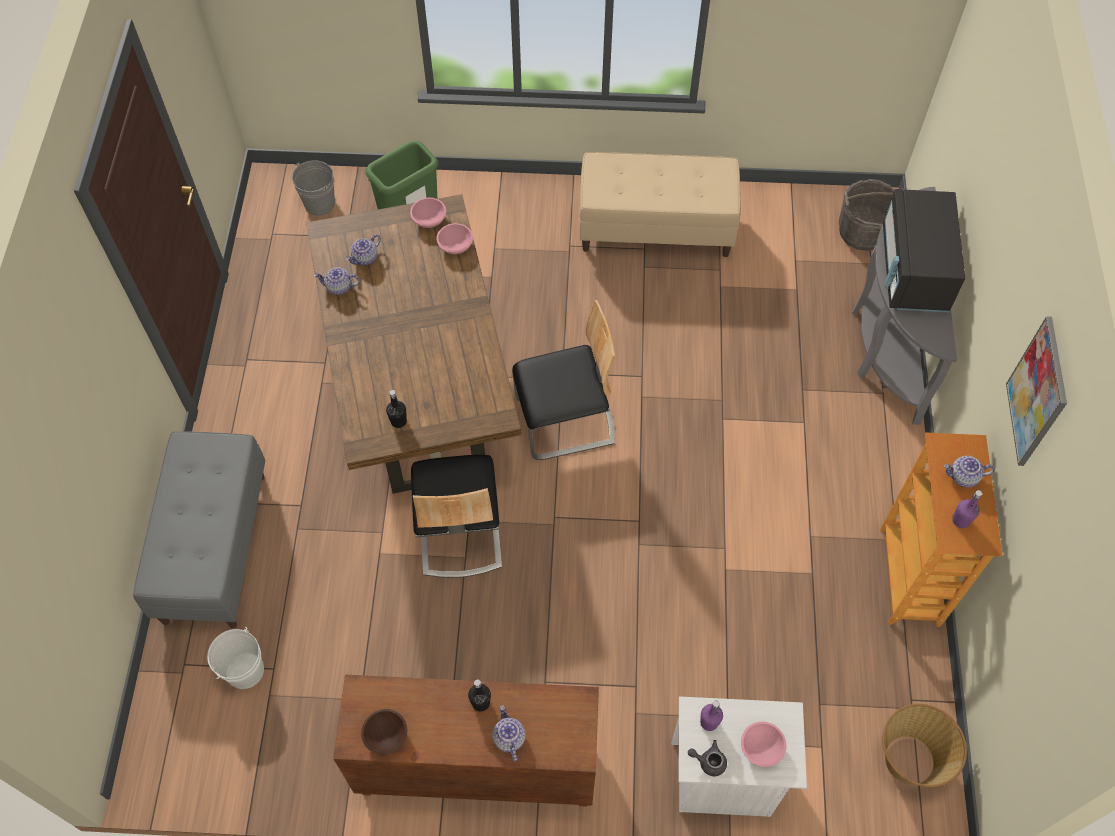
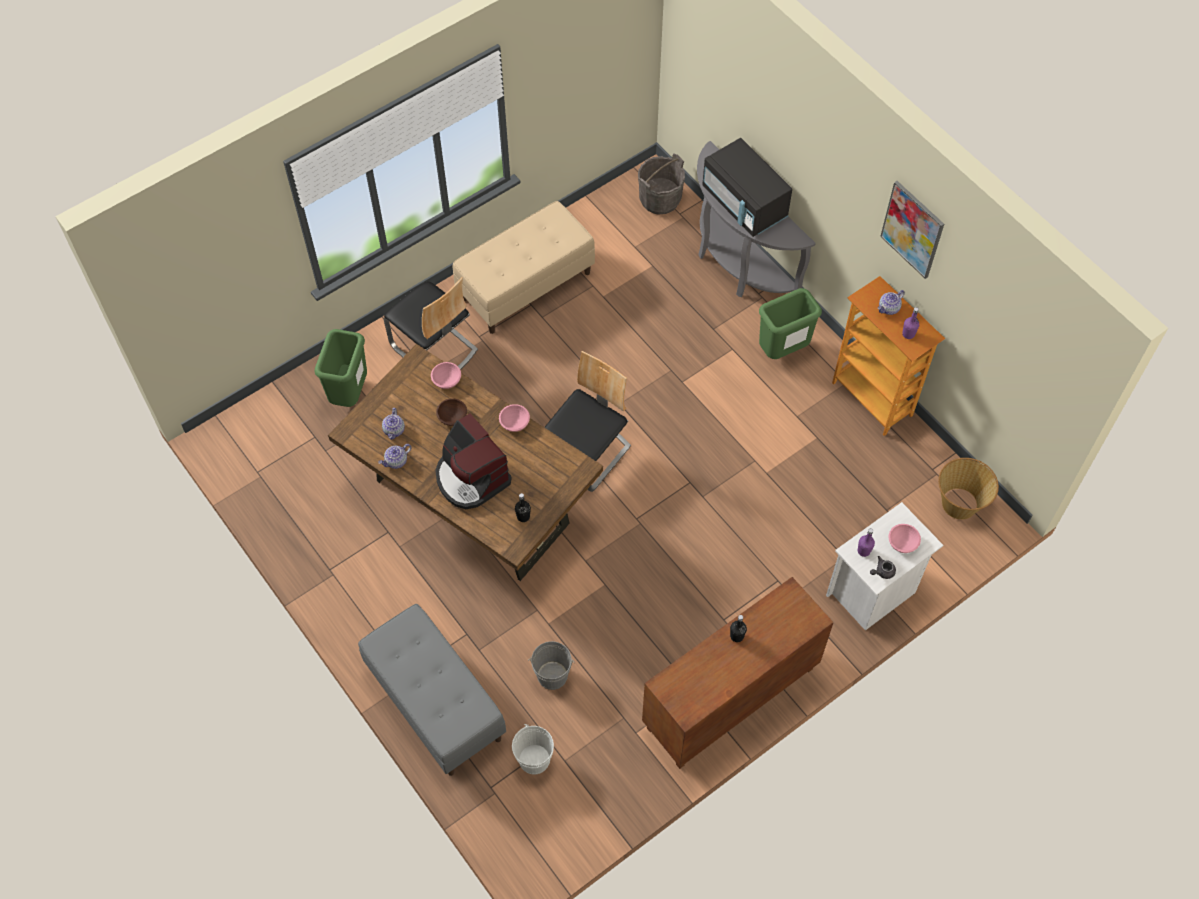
camera: 40 degrees left, 0 degrees up
grey bucket [292,160,335,216] -> grey bucket moved to [528,641,574,690]
brown bowl [361,709,407,755] -> brown bowl moved to [436,398,467,426]
pink bowl [410,198,446,228] -> pink bowl moved to [499,404,530,432]
chair [411,455,502,578] -> chair moved to [384,277,478,370]
teapot [492,705,526,762] -> none
none -> coffee machine [435,413,512,509]
none -> green trash can [759,288,822,359]

